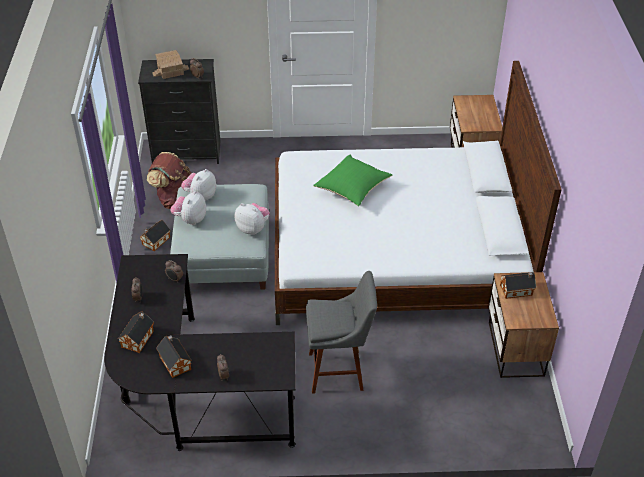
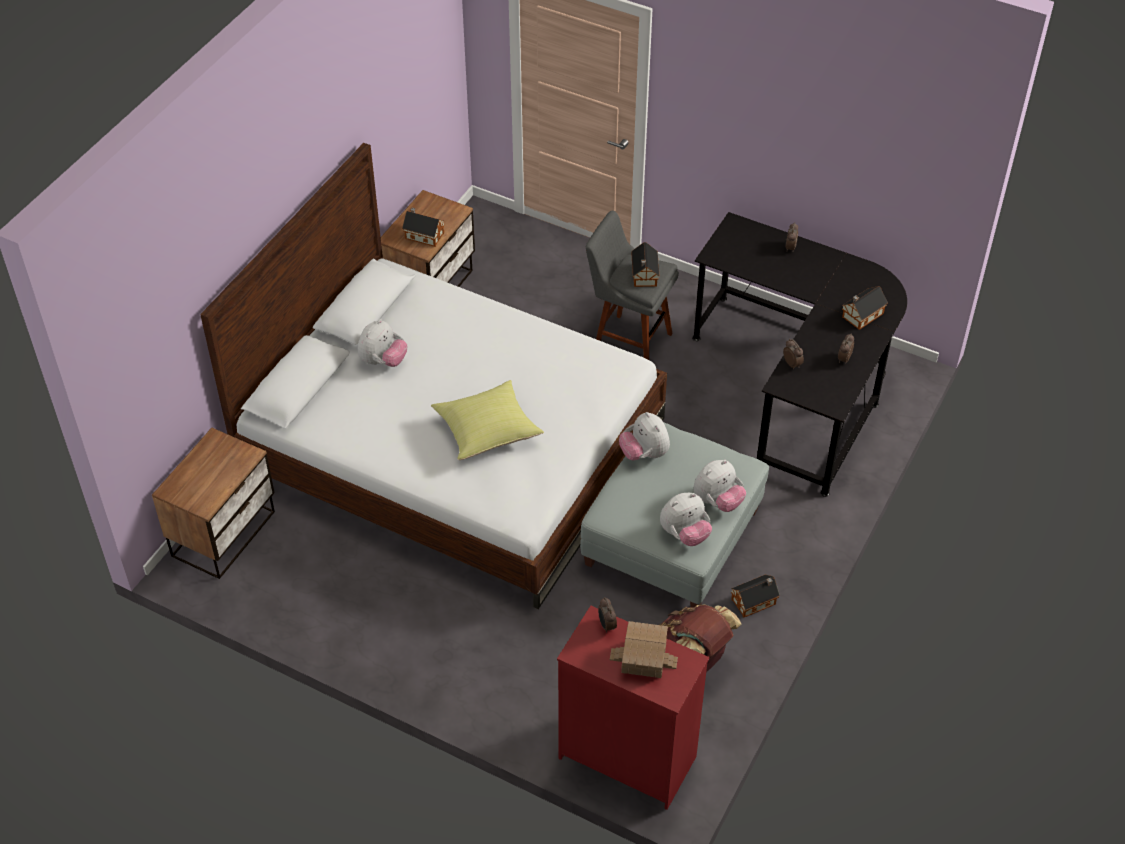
camera: 150 degrees left, 5 degrees up
black dresser [138,59,220,164] -> red dresser [557,606,709,810]
toy house [156,335,192,378] -> toy house moved to [631,242,660,287]
green pillow [313,155,392,207] -> yellow pillow [431,380,544,460]
none -> plush toy [358,319,407,367]

